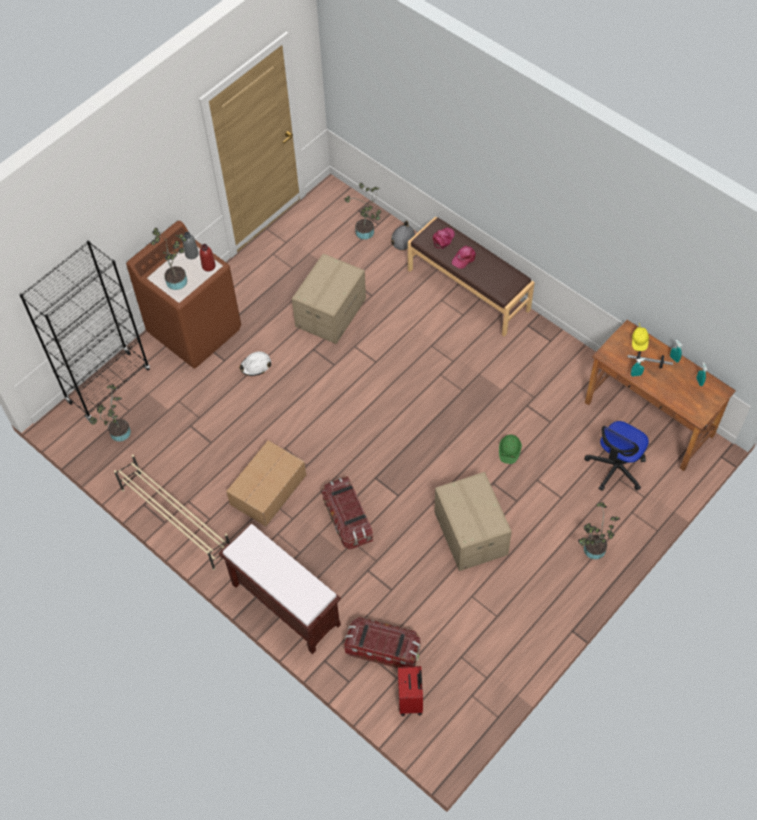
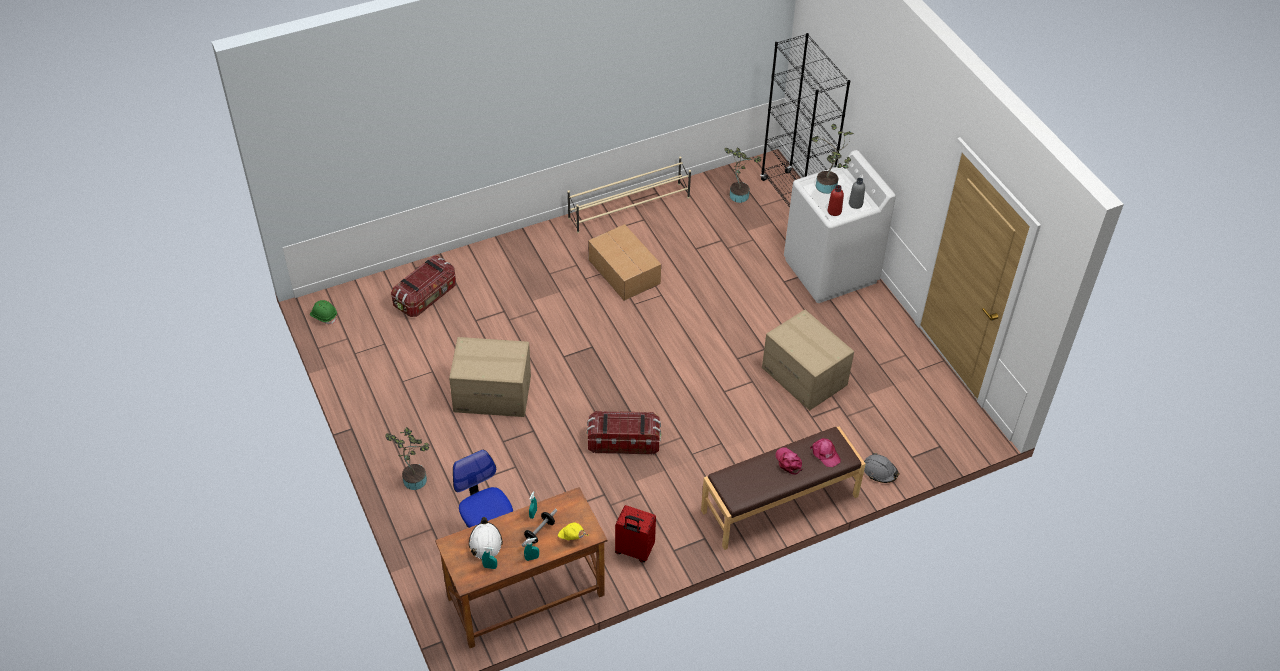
camera: 110 degrees right, 10 degrees down
brown washing machine [126,221,241,369] -> white washing machine [784,150,896,303]
brown bench [219,523,341,654] -> none
white hard hat [239,351,271,376] -> white hard hat moved to [469,517,502,559]
storage box [321,476,373,549] -> storage box moved to [587,411,661,454]
potted plant [344,183,381,240] -> none
red suitcase [398,666,423,716] -> red suitcase moved to [615,505,656,562]
green hard hat [499,435,522,464] -> green hard hat moved to [310,300,337,324]

